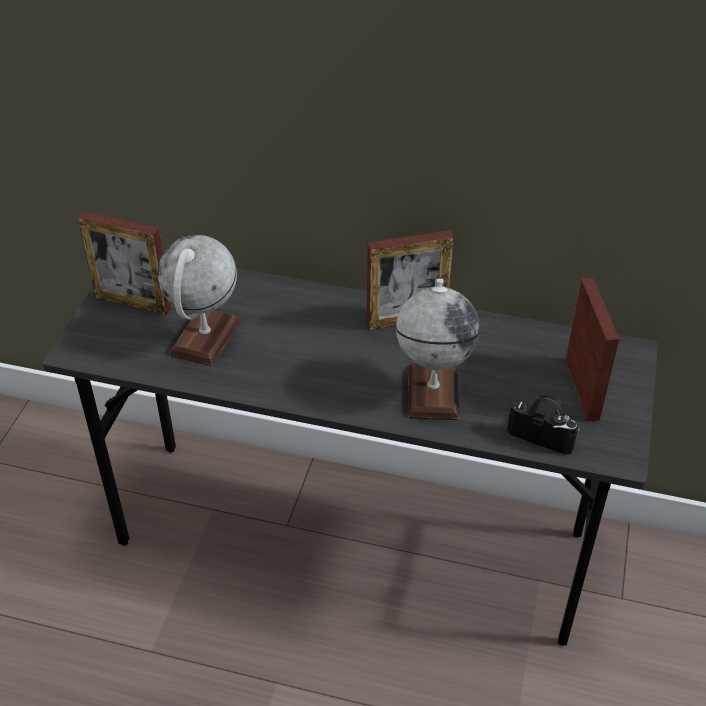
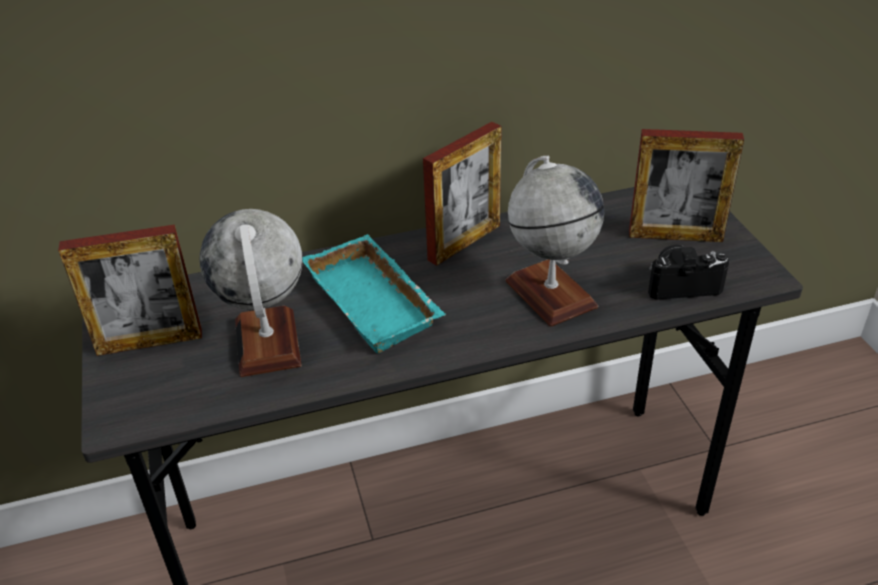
camera: 30 degrees left, 5 degrees down
picture frame [565,278,619,421] -> picture frame turned 135 degrees clockwise [629,129,744,242]
none -> turquoise tray [302,234,446,354]

